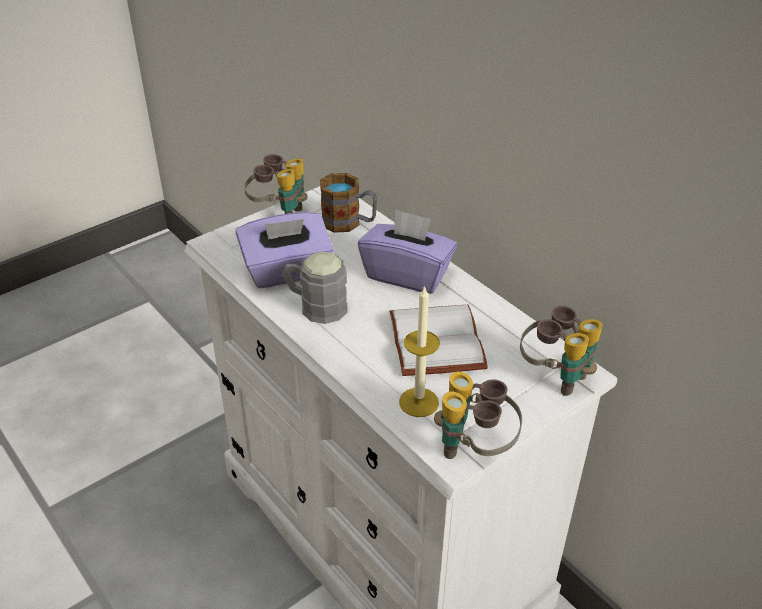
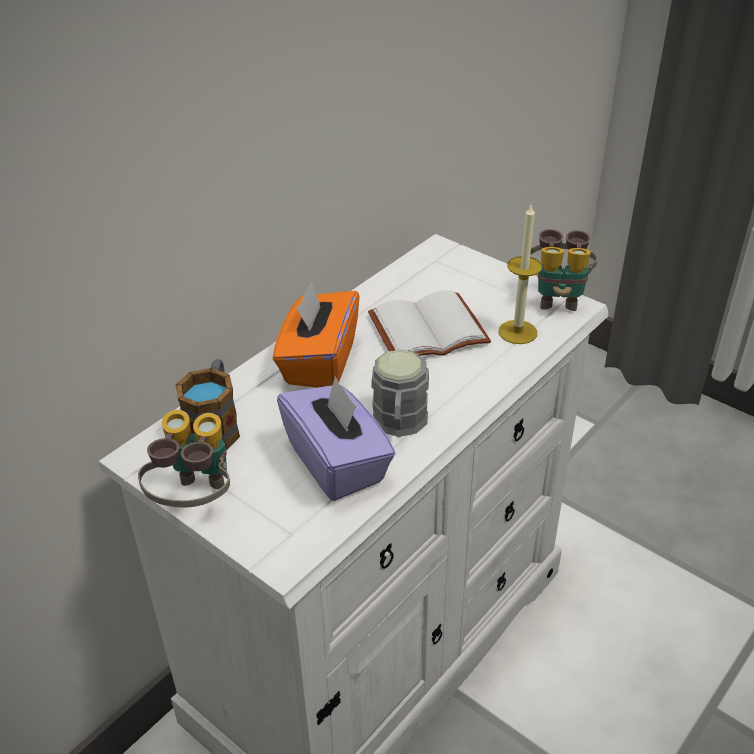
camera: 100 degrees left, 0 degrees up
purple tissue box [358,209,457,294] -> orange tissue box [273,282,360,388]
binoculars [520,305,603,396] -> none

